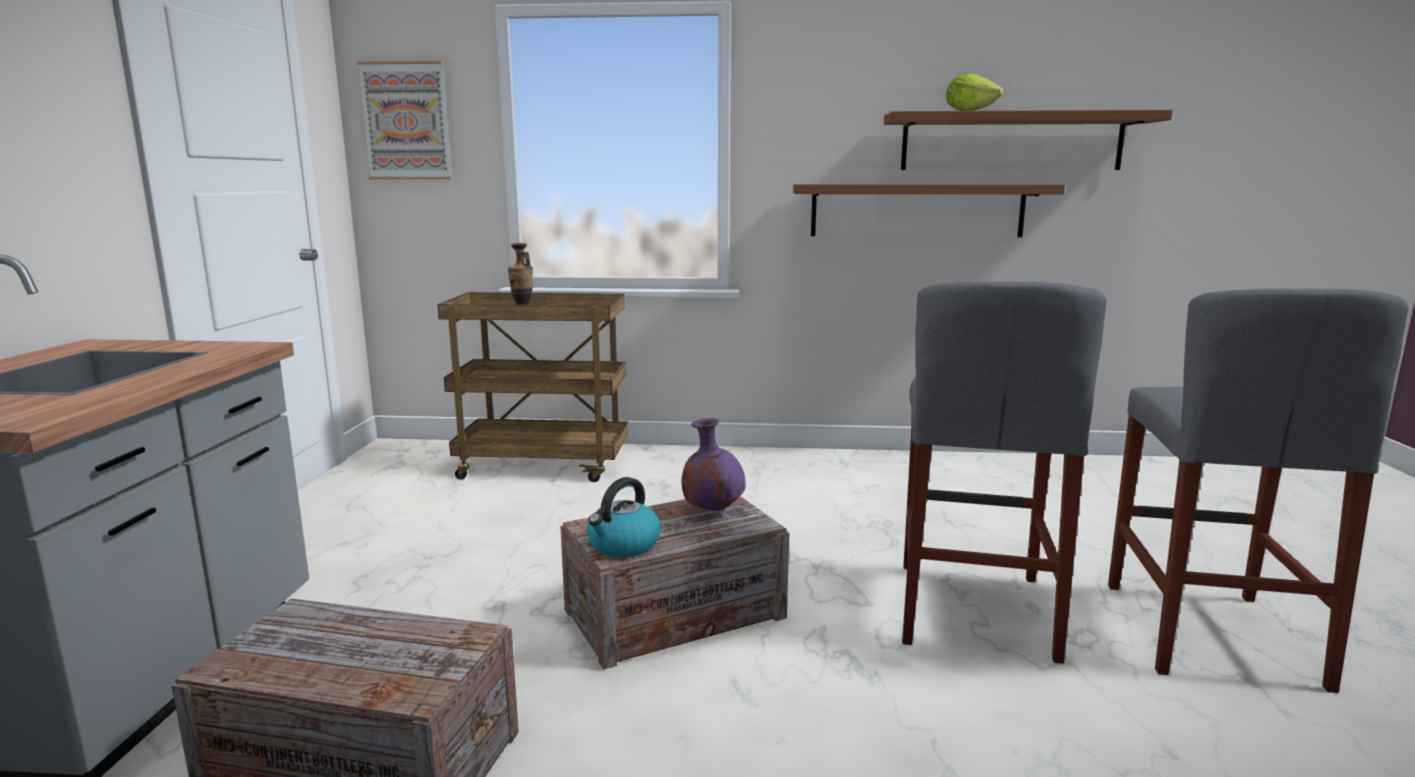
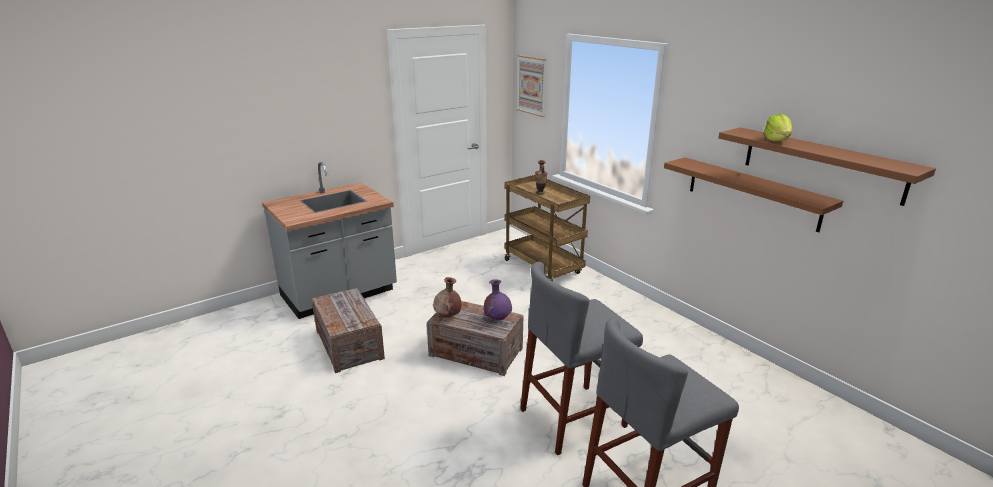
camera: 50 degrees right, 10 degrees up
kettle [587,477,661,557] -> brown vase [433,277,462,318]

